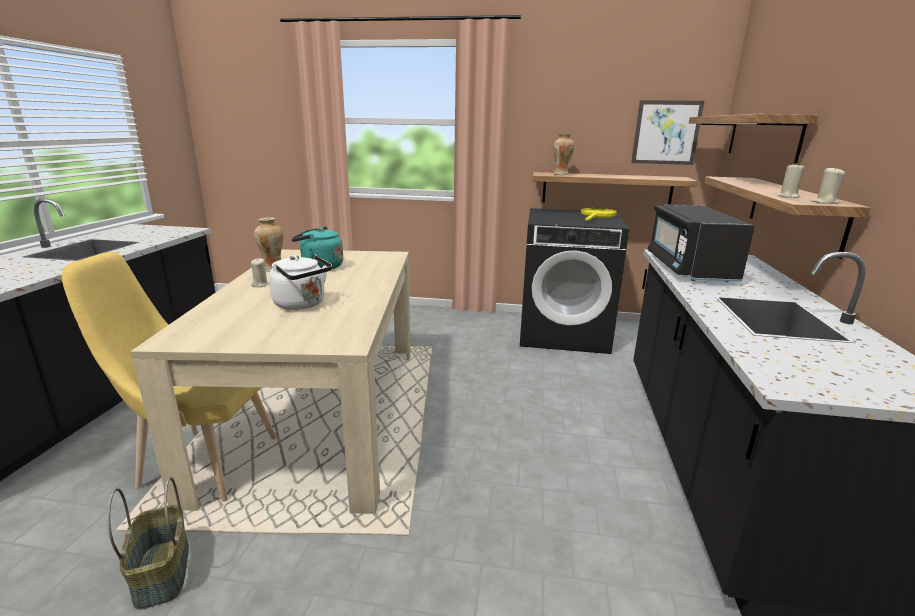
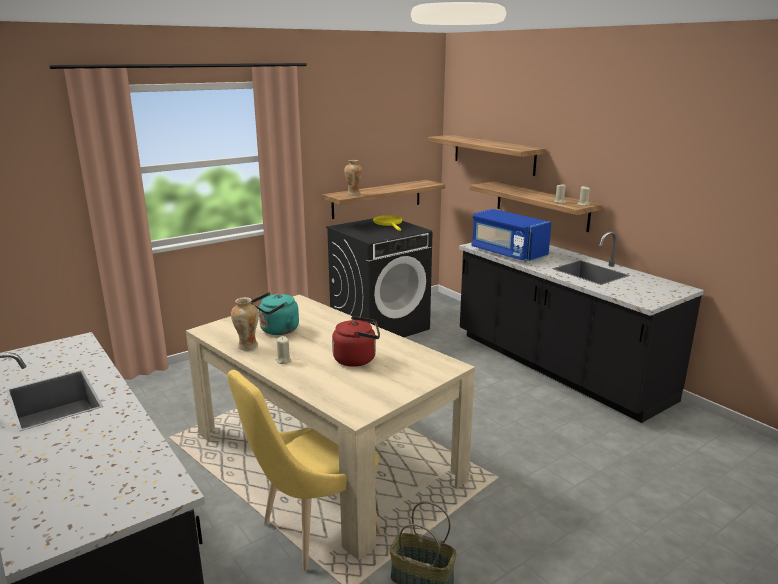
camera: 45 degrees left, 0 degrees up
white kettle [269,255,332,310] -> red kettle [332,316,380,367]
picture [631,100,704,165] -> none
black microwave [648,204,755,282] -> blue microwave [471,209,552,262]

